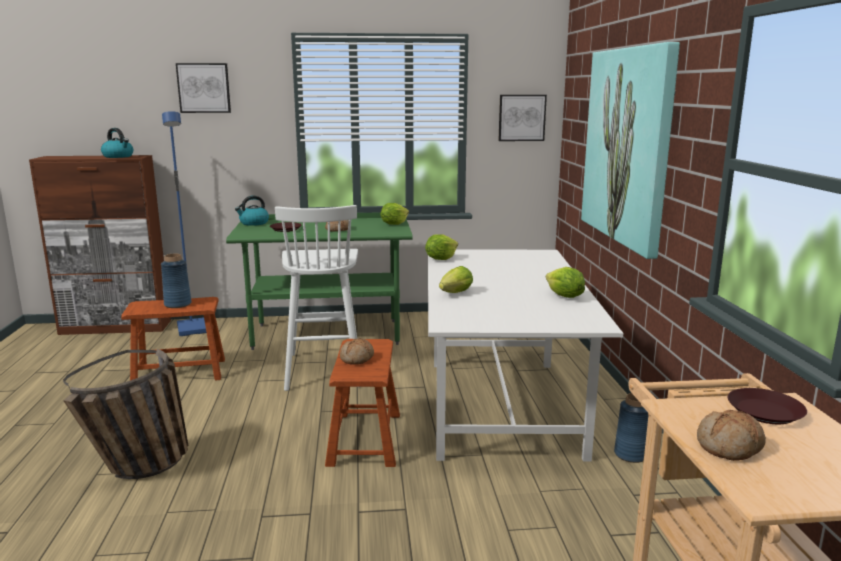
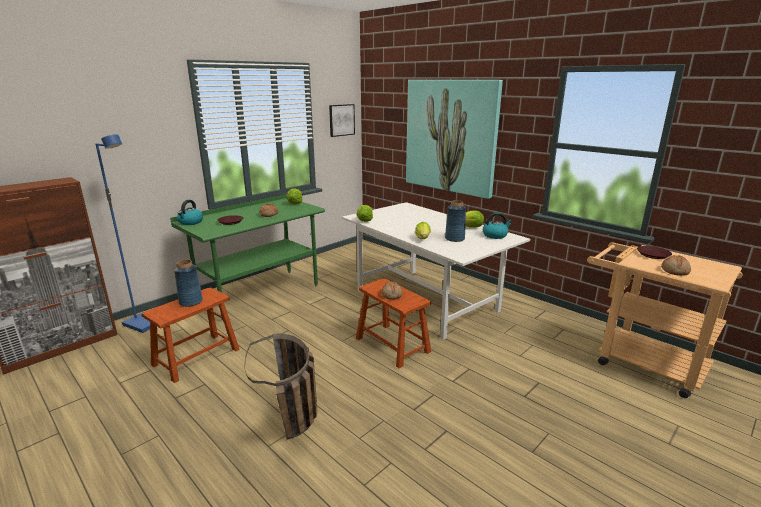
camera: 40 degrees left, 5 degrees up
kettle [101,128,133,158] -> kettle moved to [483,213,512,239]
picture [176,63,231,113] -> none
white stool [275,205,358,391] -> none
blue vase [614,393,648,463] -> blue vase moved to [445,200,466,242]

